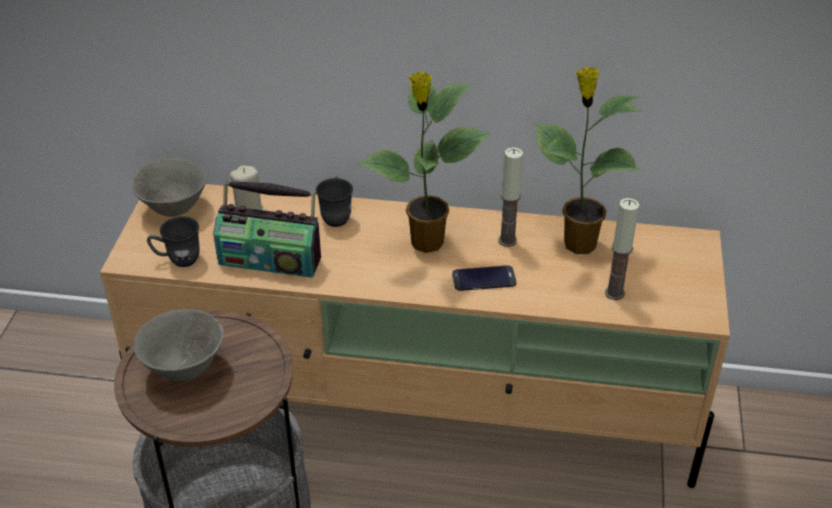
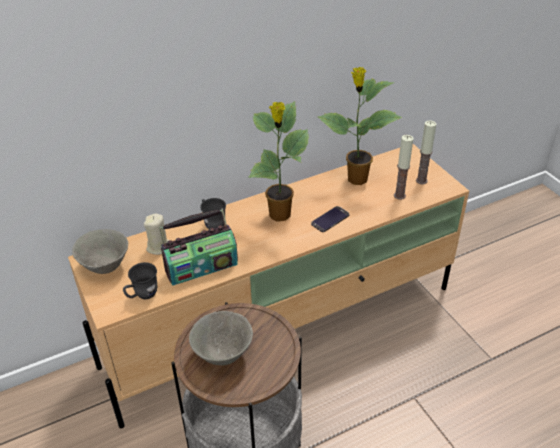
camera: 35 degrees left, 0 degrees up
candle [498,147,523,247] -> candle moved to [416,120,436,184]

